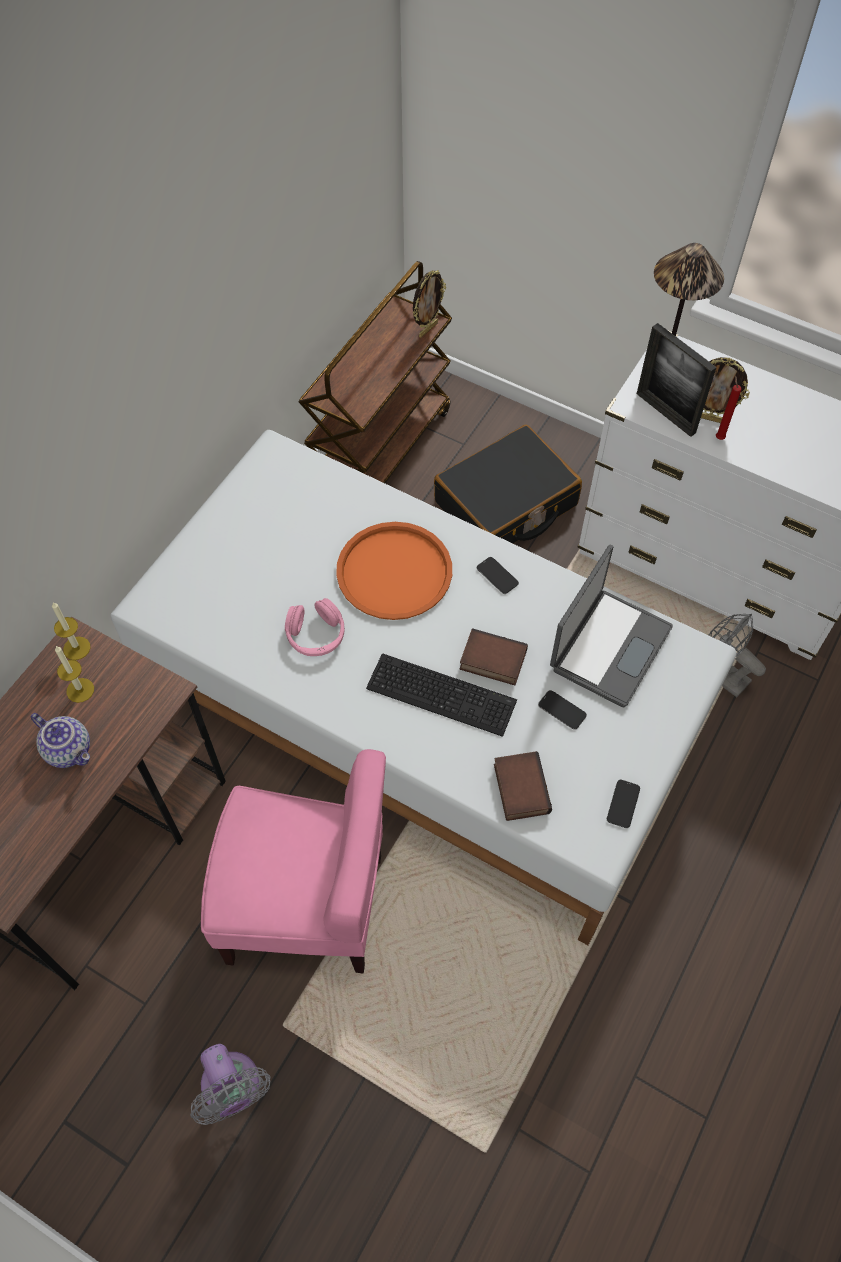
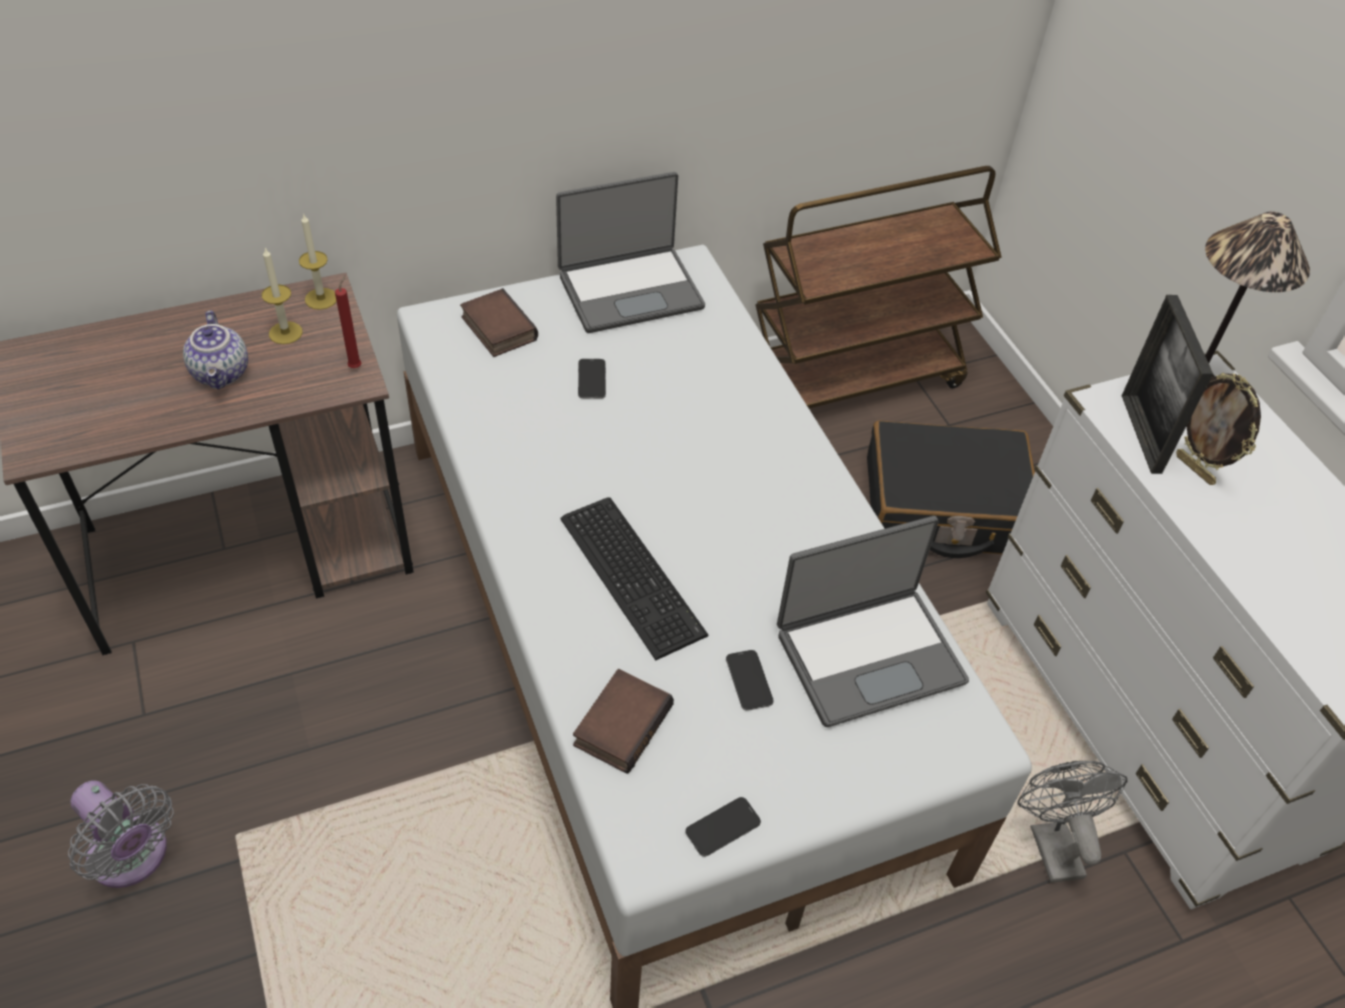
camera: 35 degrees right, 10 degrees down
grey fan [190,1044,271,1125] -> grey fan turned 60 degrees counterclockwise [68,781,173,888]
pink chair [201,749,386,974] -> none
pink headphones [285,598,345,656] -> none
orange tray [336,522,452,620] -> none
picture frame [413,270,446,338] -> none
book [460,628,528,685] -> book moved to [460,288,538,357]
phone [477,557,519,594] -> phone moved to [578,359,606,399]
red candle [716,375,742,440] -> red candle moved to [335,275,362,368]
none -> laptop [556,172,705,333]

